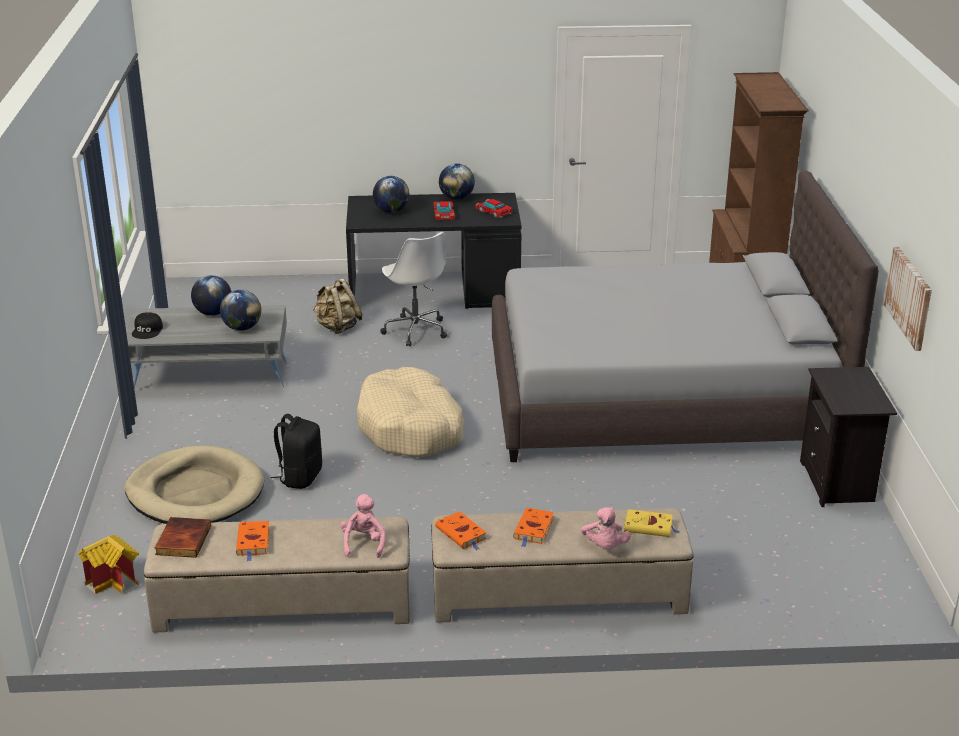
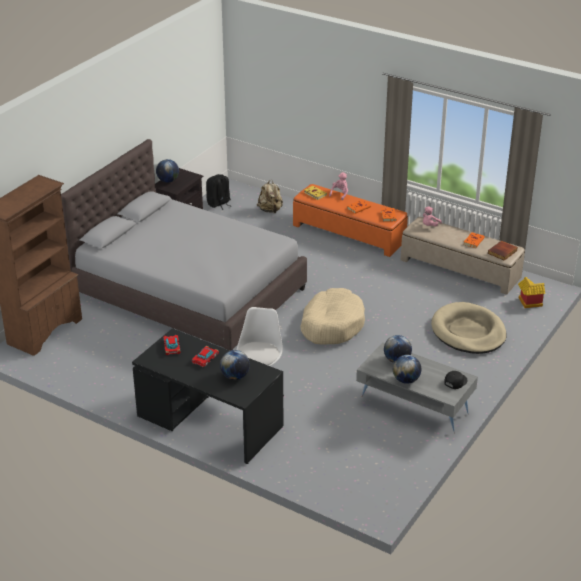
camera: 145 degrees left, 5 degrees up
black backpack [271,414,322,489] -> black backpack moved to [206,174,231,210]
beige backpack [313,278,363,334] -> beige backpack moved to [257,180,283,213]
beige bench [431,508,694,623] -> orange bench [293,184,408,257]
globe [439,163,475,200] -> globe moved to [156,159,179,183]
picture [884,247,932,351] -> none

